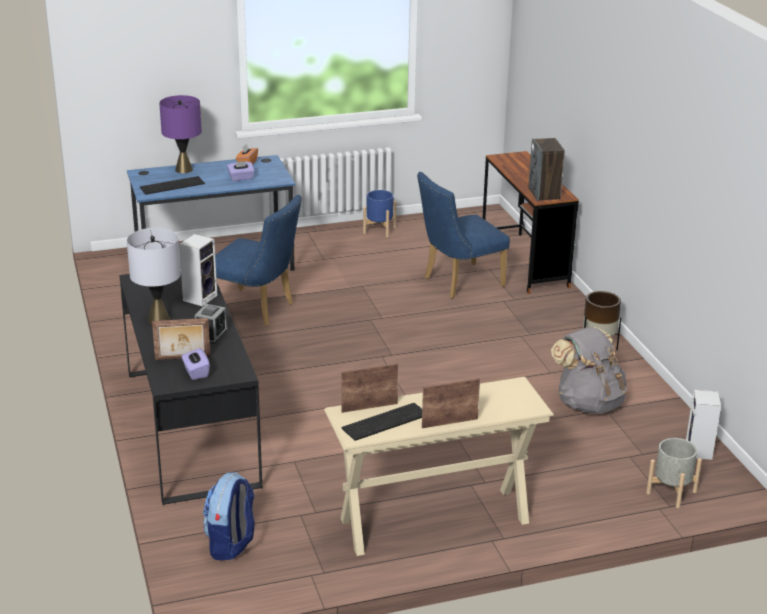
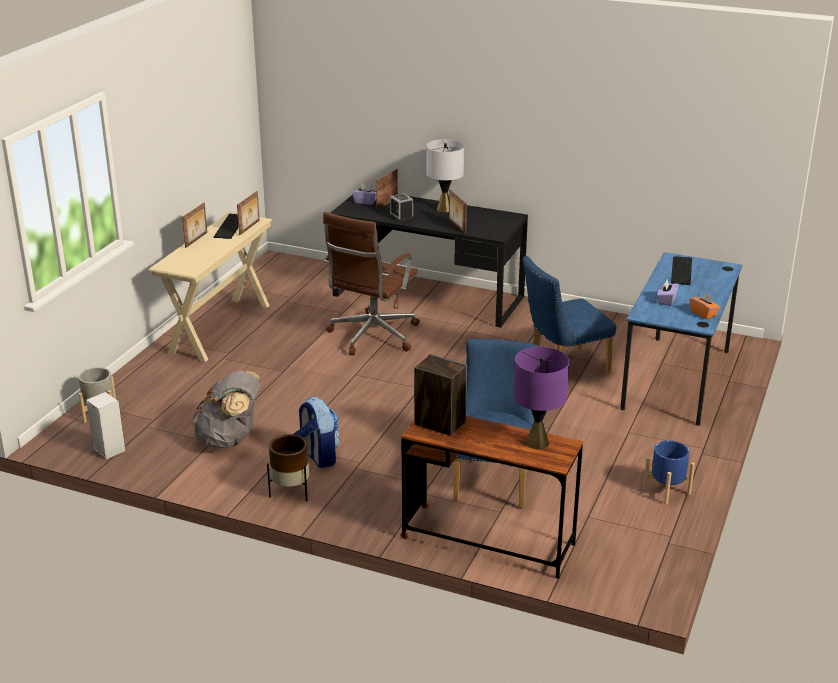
camera: 130 degrees right, 0 degrees up
purple table lamp [159,95,202,173] -> purple table lamp moved to [513,347,569,449]
speaker [179,234,217,306] -> picture frame [449,190,467,234]
backpack [203,472,255,560] -> backpack moved to [294,397,340,468]
none -> brown office chair [323,212,420,355]

